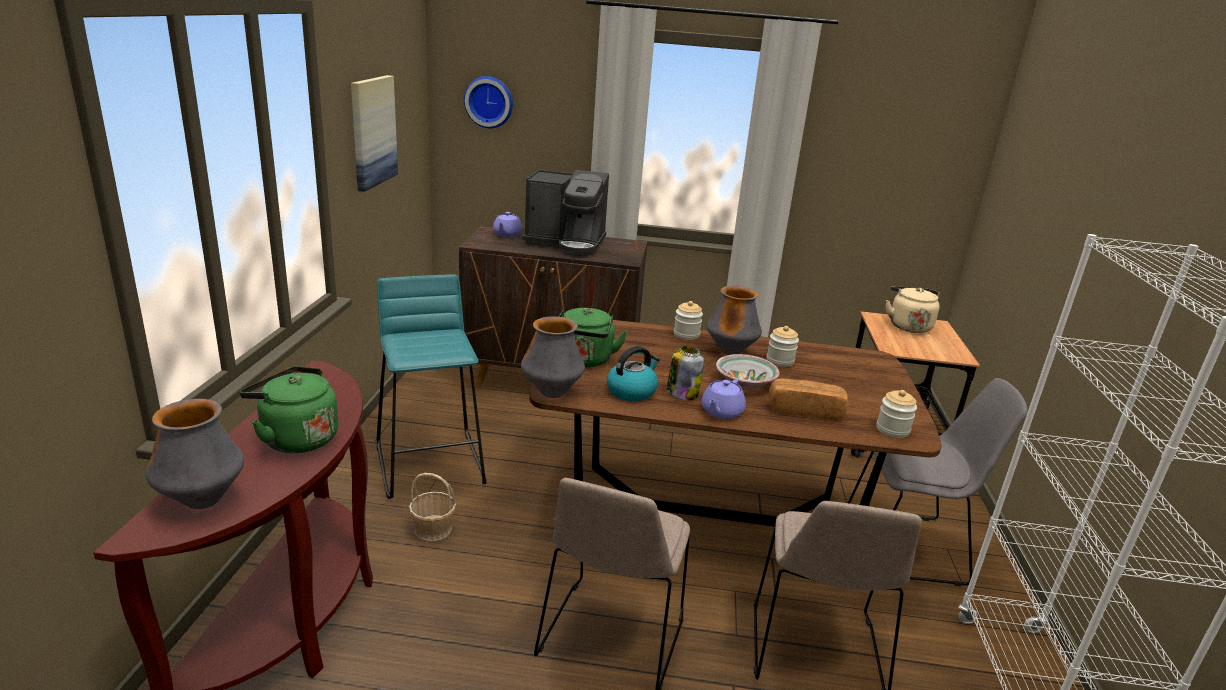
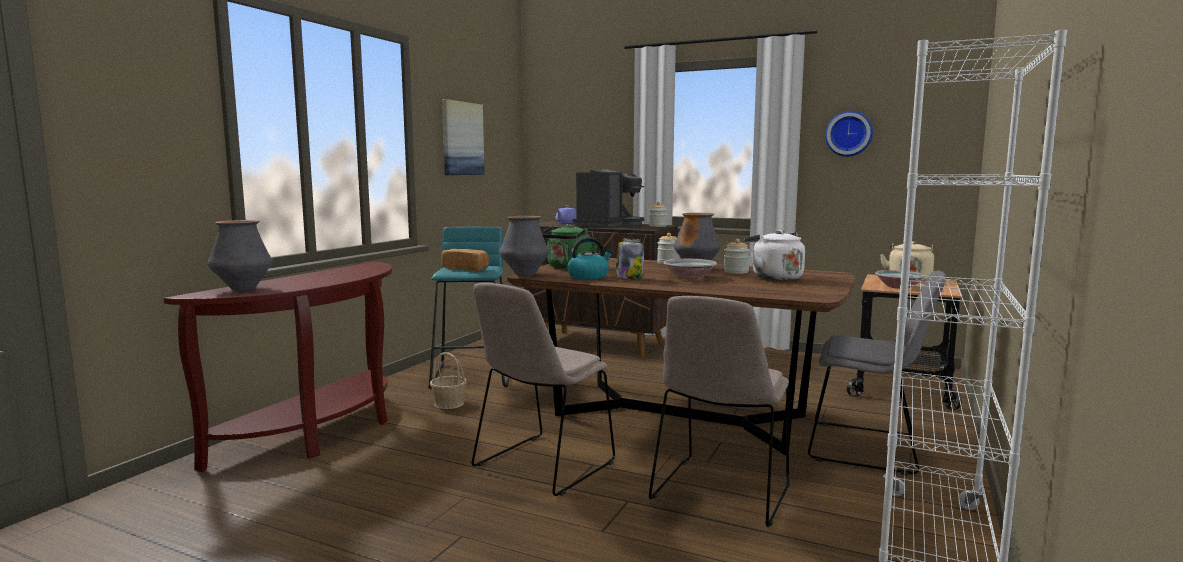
camera: 20 degrees right, 15 degrees down
green kettle [240,366,339,453] -> none
wall clock [464,76,513,128] -> wall clock moved to [825,111,873,157]
coffee machine [522,170,609,256] -> coffee machine turned 90 degrees counterclockwise [573,169,644,227]
purple teapot [701,380,746,419] -> none
bread [769,378,848,420] -> bread moved to [441,249,489,271]
jar [876,390,917,438] -> jar moved to [649,202,667,227]
none -> white kettle [745,230,805,281]
none -> bowl [875,270,926,289]

